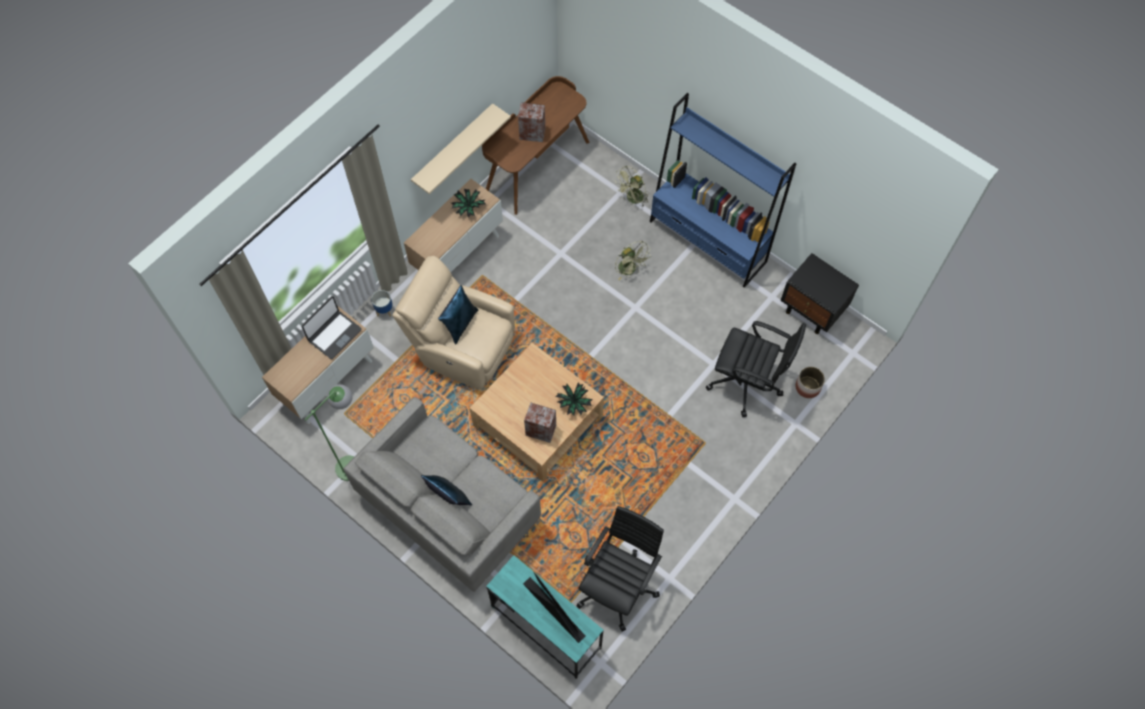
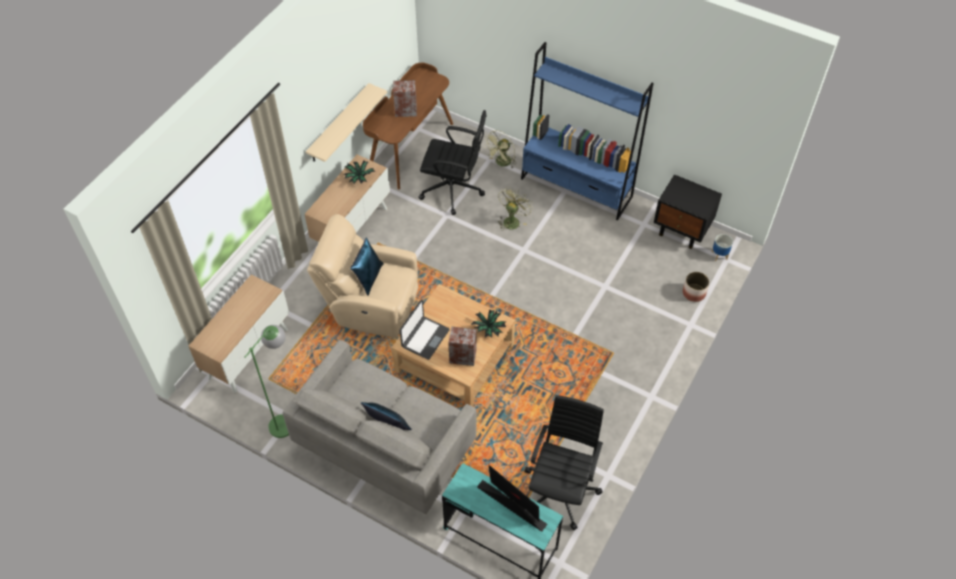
camera: 10 degrees left, 10 degrees down
laptop [301,296,362,359] -> laptop moved to [400,300,450,360]
planter [371,290,393,317] -> planter moved to [712,234,733,261]
green fan [615,241,651,280] -> green fan turned 105 degrees counterclockwise [498,188,532,231]
black office chair [706,321,806,417] -> black office chair moved to [418,110,486,215]

